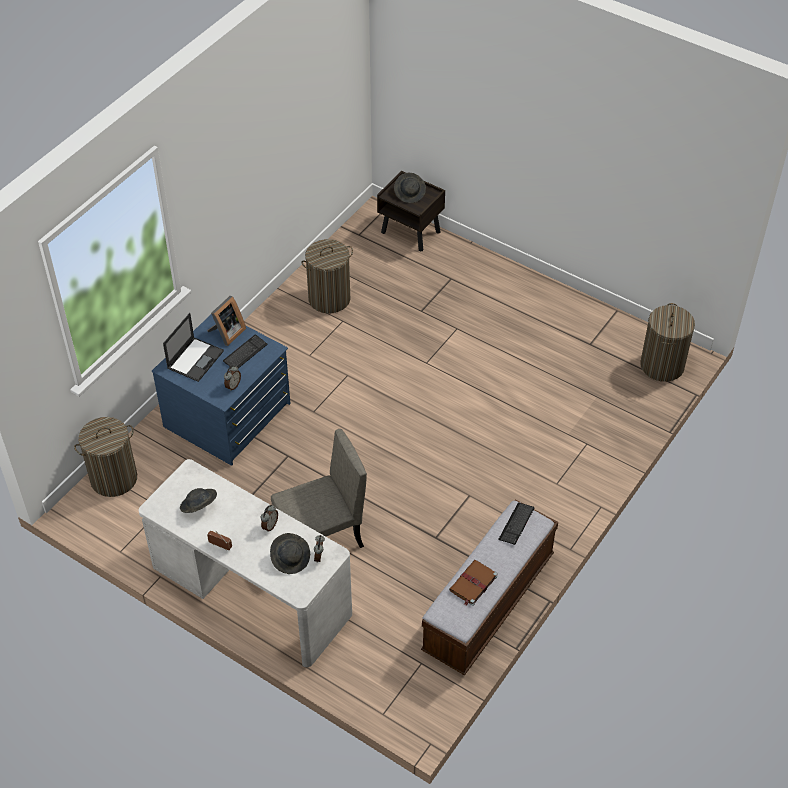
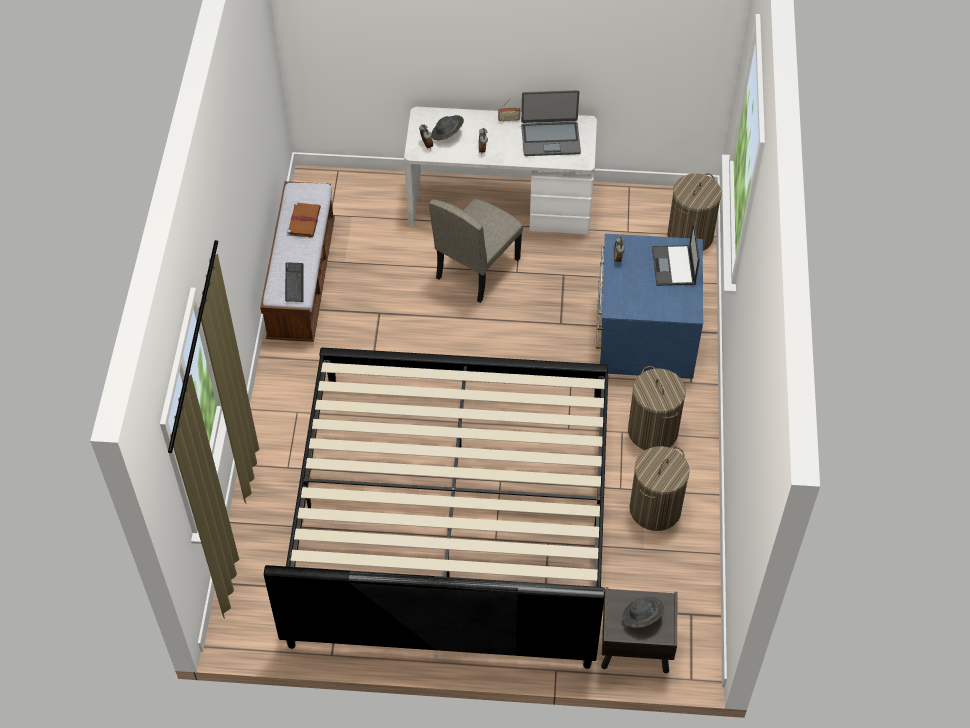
camera: 150 degrees right, 5 degrees up
grey hat [180,488,217,513] -> laptop [521,90,581,156]
picture frame [207,296,246,346] -> none
keyboard [223,335,268,368] -> none
laundry basket [640,303,695,382] -> laundry basket moved to [628,366,686,450]
none -> bed [264,347,608,669]

